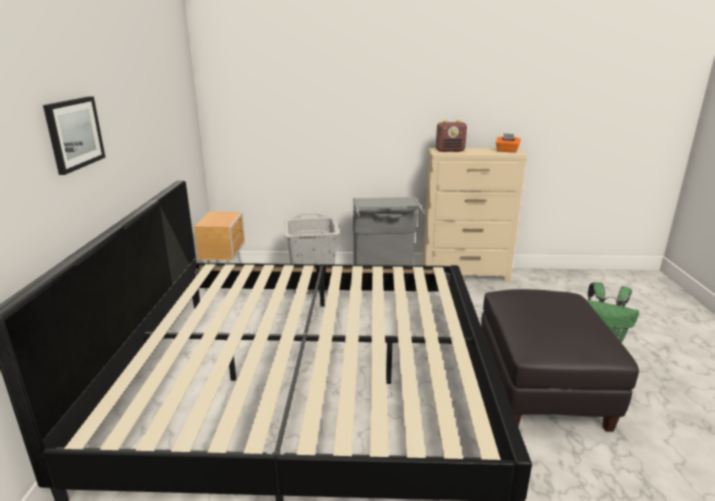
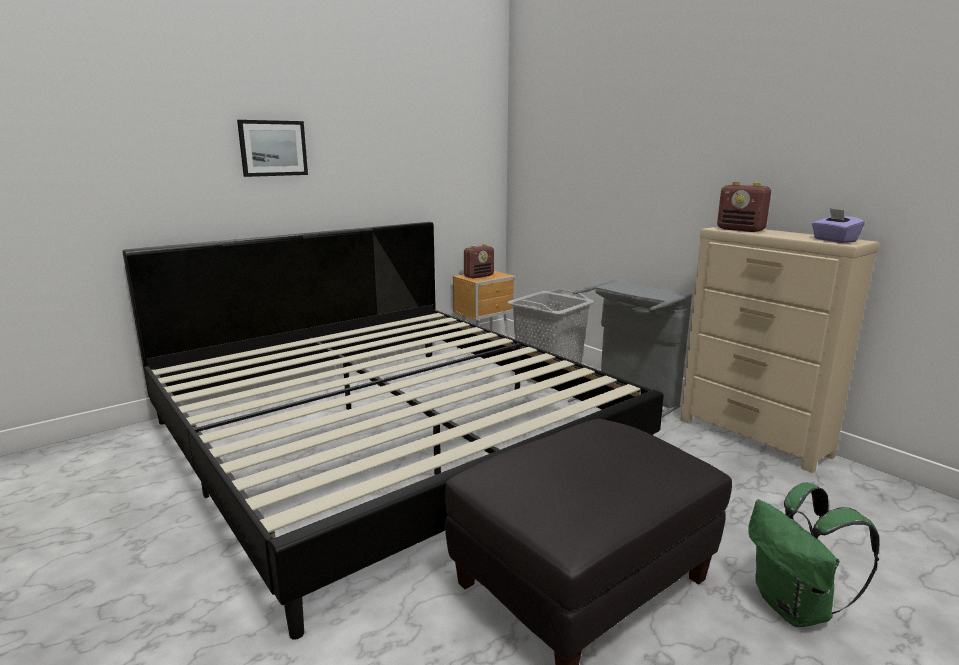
camera: 50 degrees right, 5 degrees down
orange tissue box [496,133,521,153] -> purple tissue box [812,208,865,243]
none -> radio [464,244,494,279]

